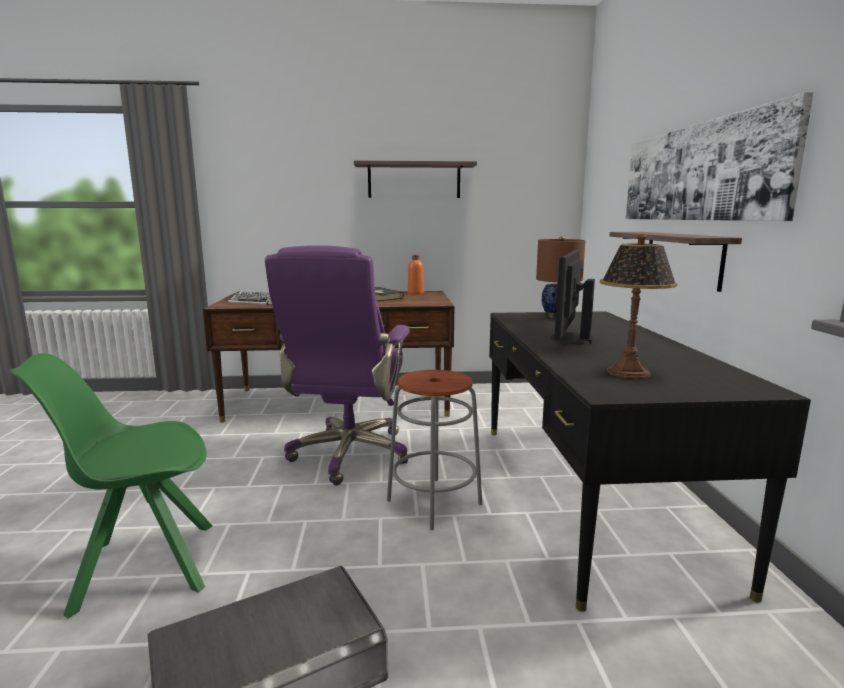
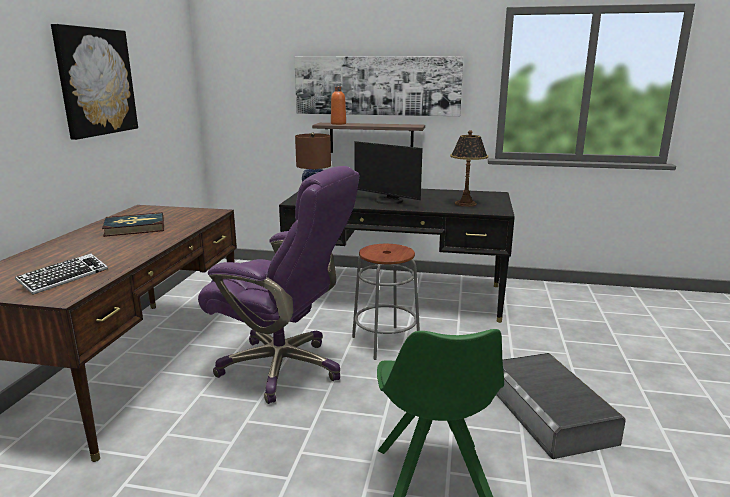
camera: 75 degrees left, 5 degrees up
shelf [354,160,477,198] -> picture [51,24,138,140]
orange bottle [408,255,424,294] -> orange bottle moved to [331,86,346,125]

